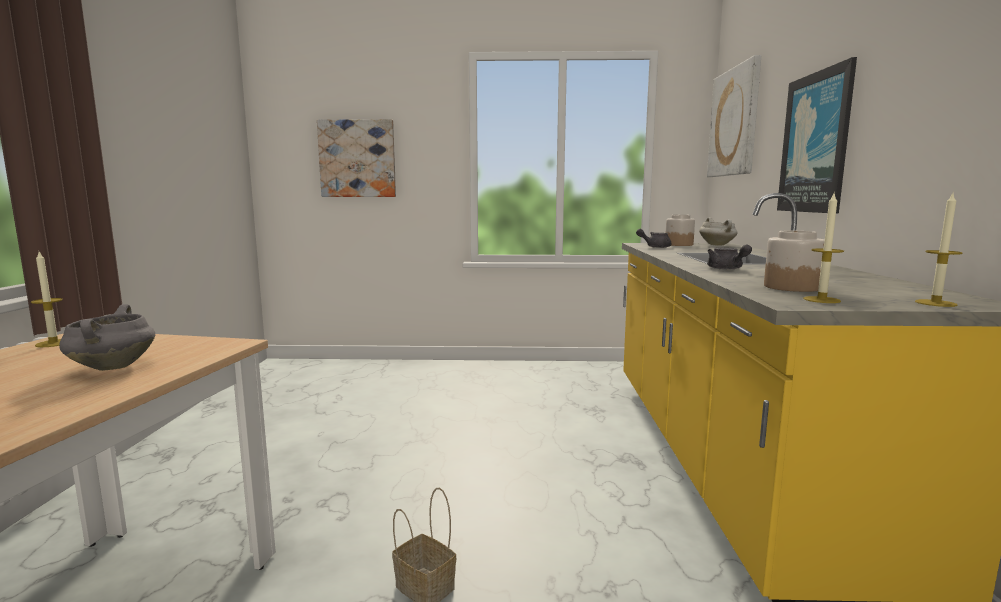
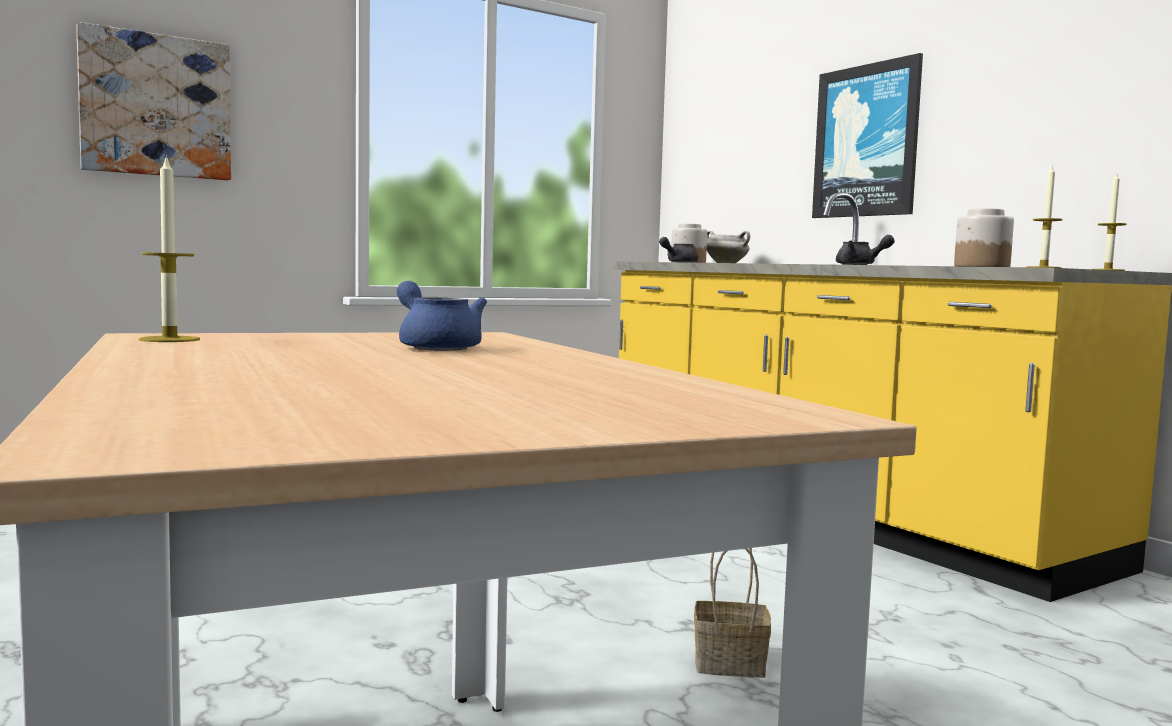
camera: 35 degrees left, 5 degrees down
grey cooking pot [59,304,155,371] -> blue teapot [397,281,487,351]
picture [707,55,762,177] -> none

